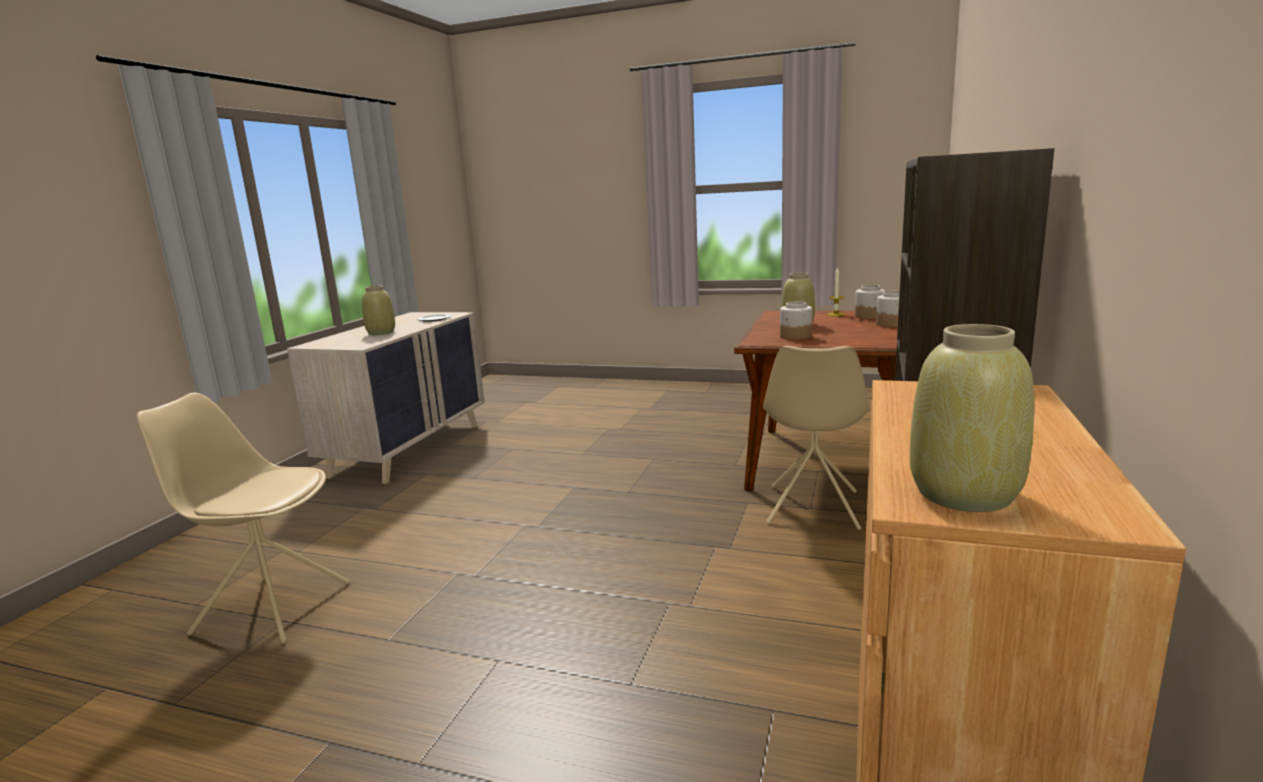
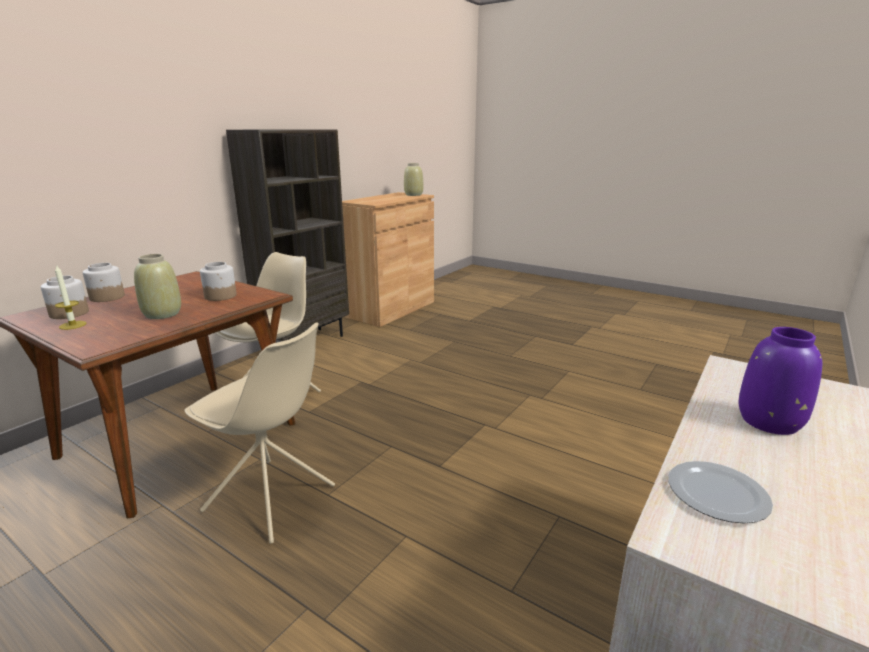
camera: 165 degrees left, 5 degrees up
beige chair [137,393,350,644] -> beige chair moved to [184,322,335,544]
beige vase [362,286,395,335] -> purple vase [739,327,822,435]

